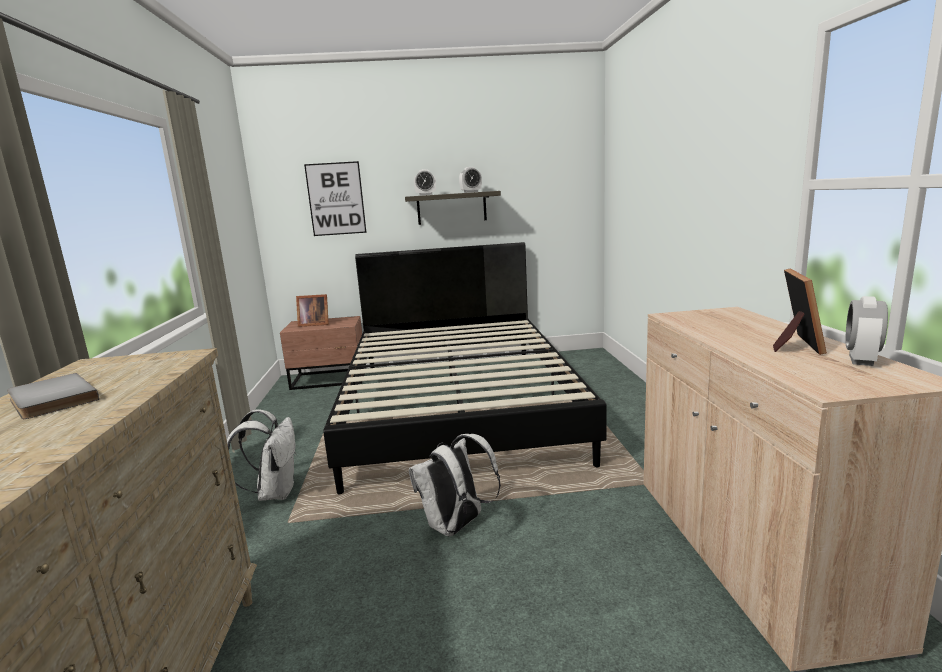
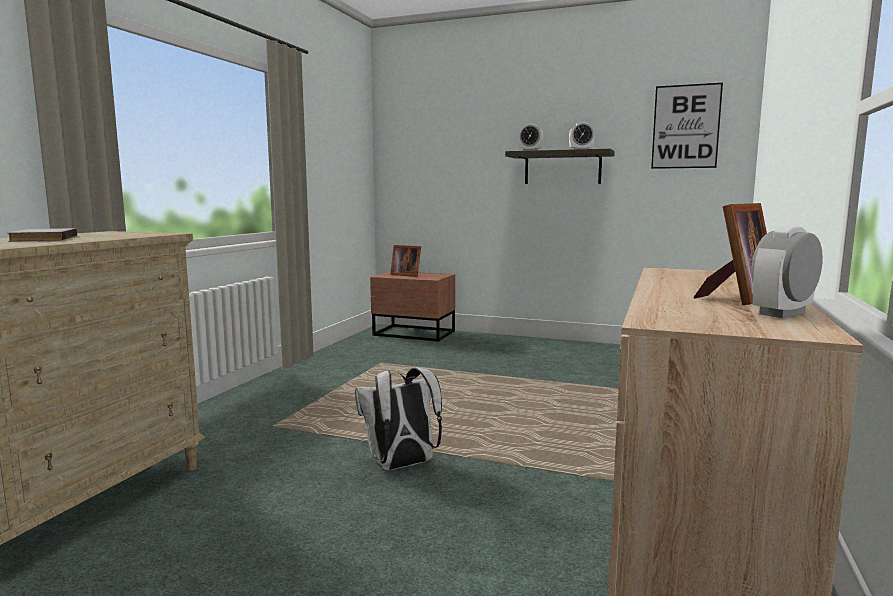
camera: 25 degrees right, 5 degrees down
white backpack [227,409,296,501] -> none
picture [304,161,367,236] -> picture moved to [651,83,723,169]
black bed [323,242,607,494] -> none

